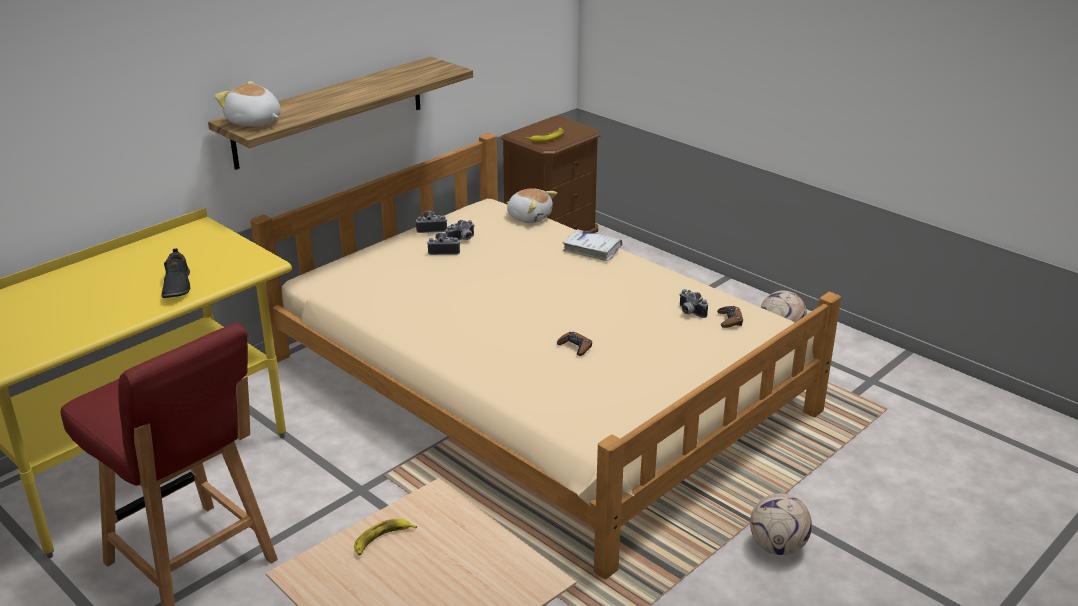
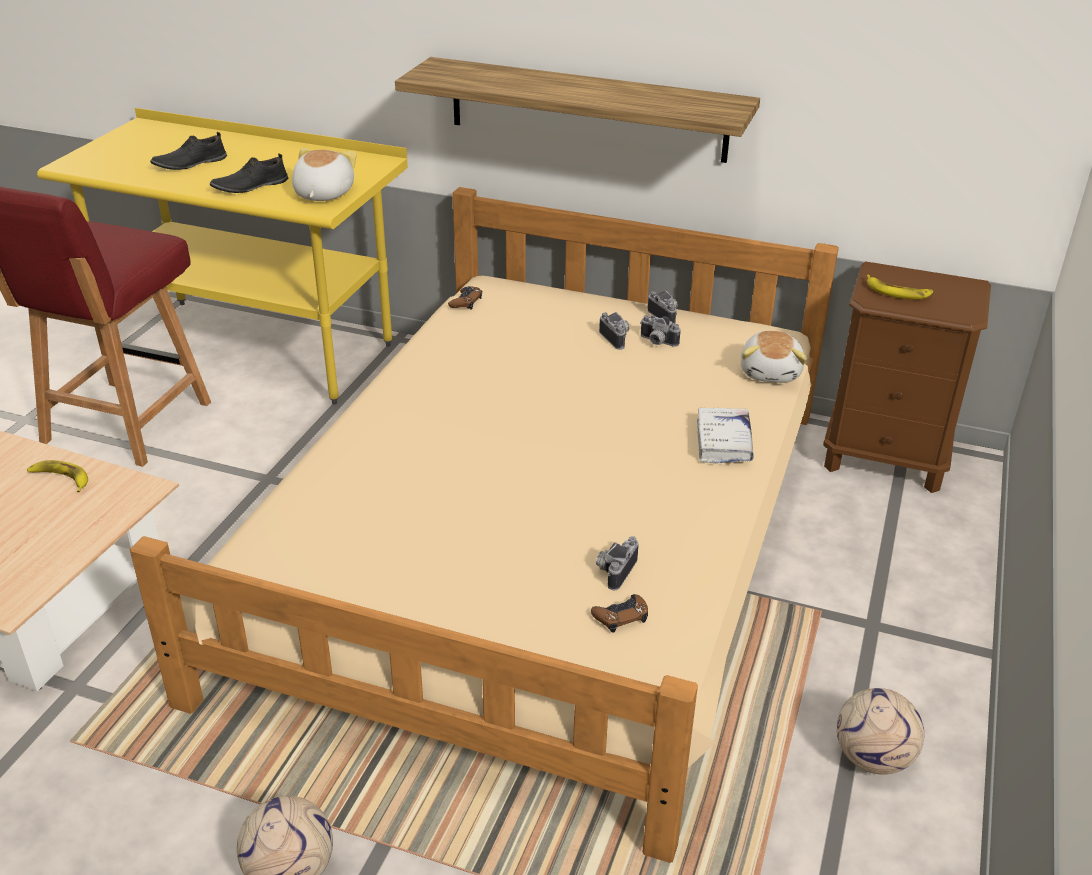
camera: 65 degrees right, 5 degrees up
plush toy [215,81,281,126] -> plush toy moved to [292,148,357,201]
brown game controller [557,332,592,356] -> brown game controller moved to [448,286,482,309]
none -> black shoe [150,132,227,170]

